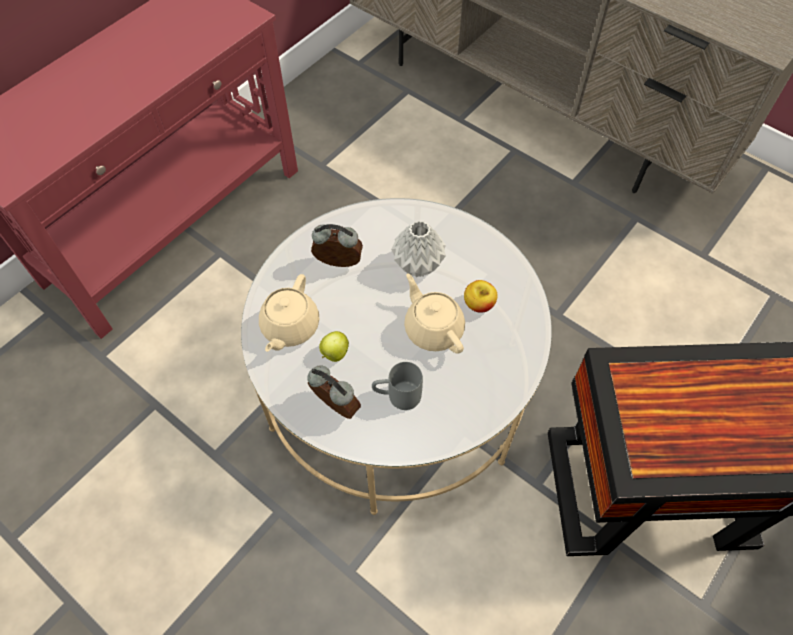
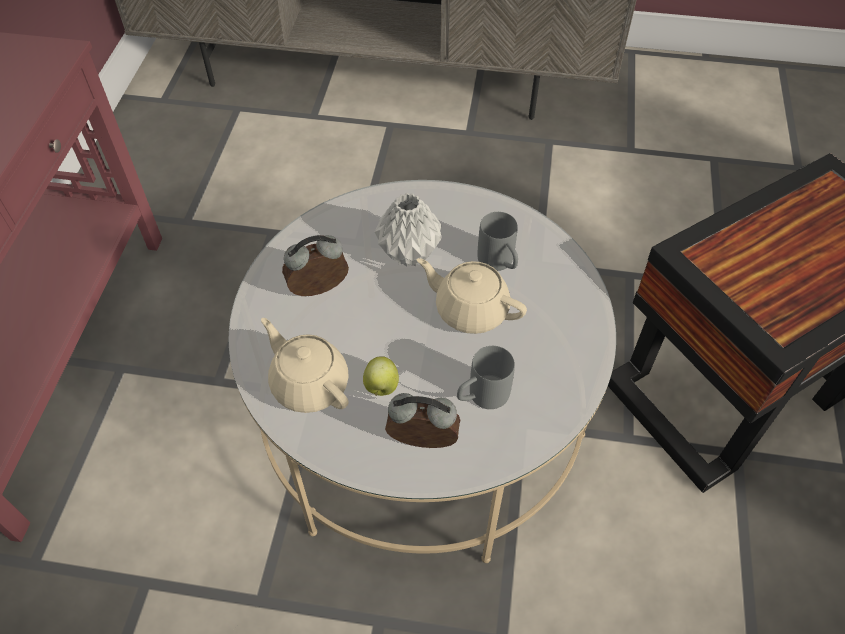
camera: 30 degrees left, 5 degrees down
beige teapot [259,274,319,352] -> beige teapot turned 150 degrees clockwise [261,318,349,413]
apple [464,280,497,313] -> grey mug [477,212,518,271]

